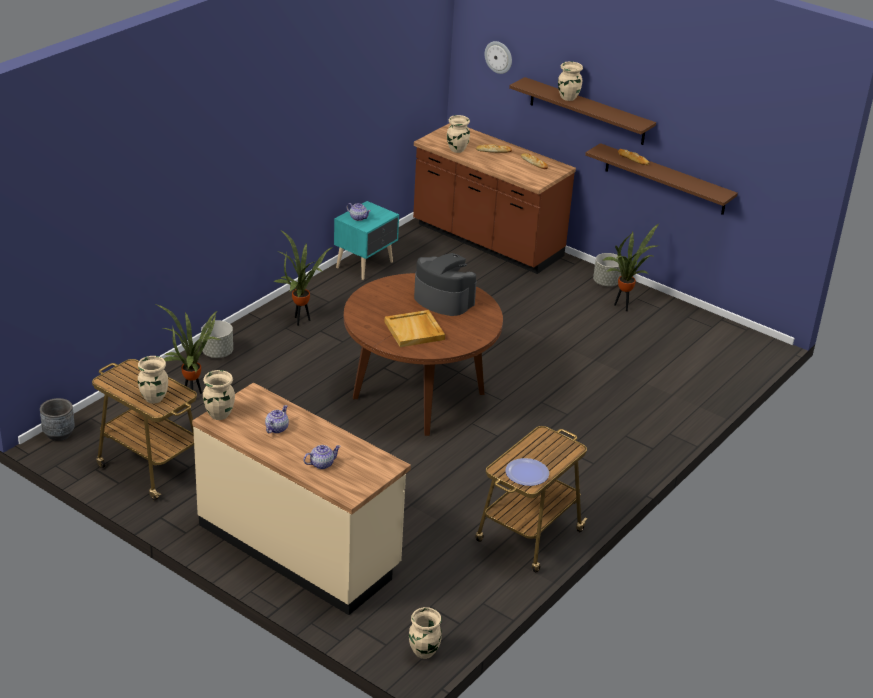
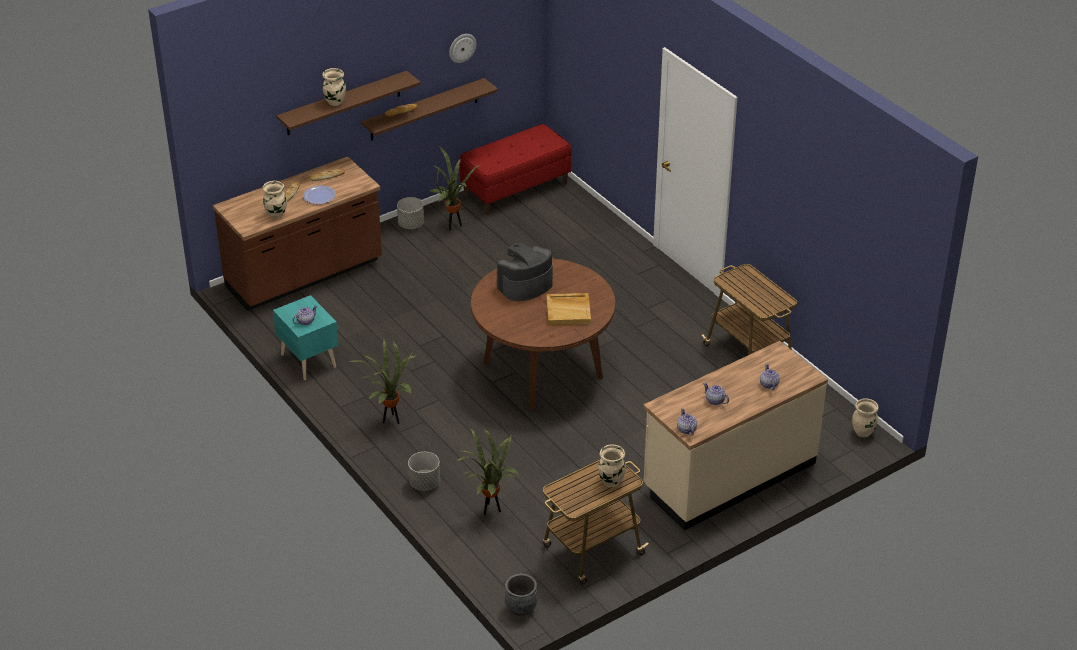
camera: 70 degrees left, 5 degrees up
beige vase [203,370,235,420] -> teapot [677,408,697,436]
wall clock [484,41,512,74] -> wall clock moved to [449,34,477,63]
plate [506,458,549,486] -> plate moved to [303,186,336,204]
none -> red bench [459,124,571,215]

